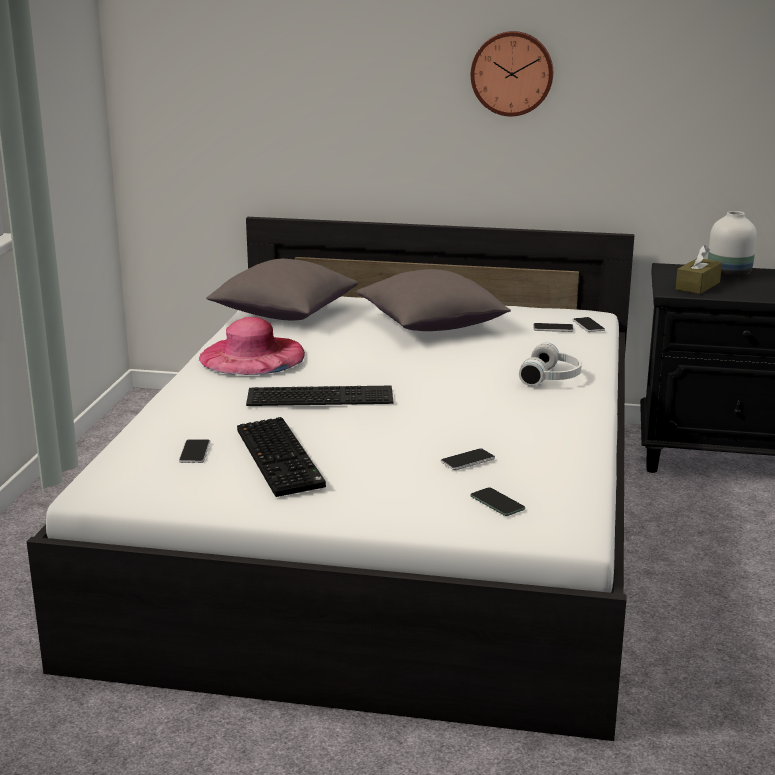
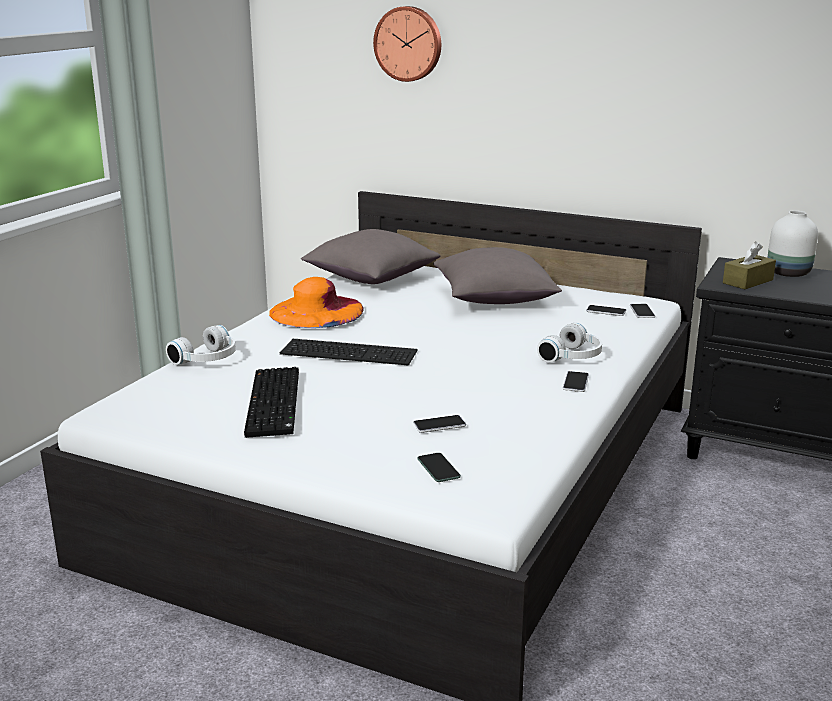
camera: 15 degrees right, 0 degrees up
phone [179,439,210,463] -> phone moved to [563,371,589,392]
pink hat [199,317,305,375] -> orange hat [269,277,364,328]
wall clock [471,31,553,116] -> wall clock moved to [373,6,441,82]
none -> white headphones [166,325,236,365]

